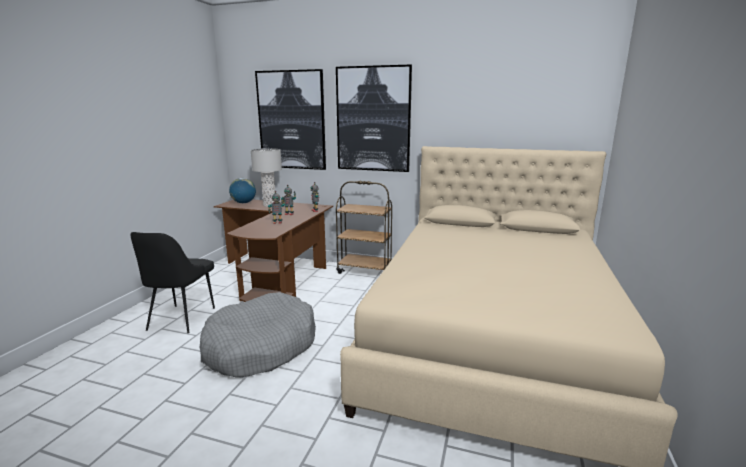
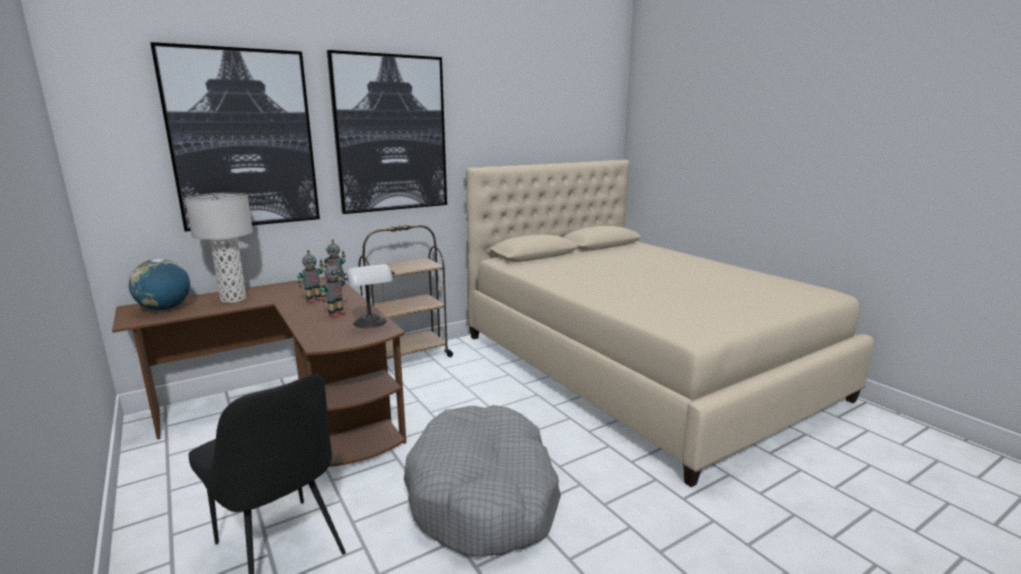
camera: 50 degrees left, 0 degrees up
none -> table lamp [341,264,395,328]

